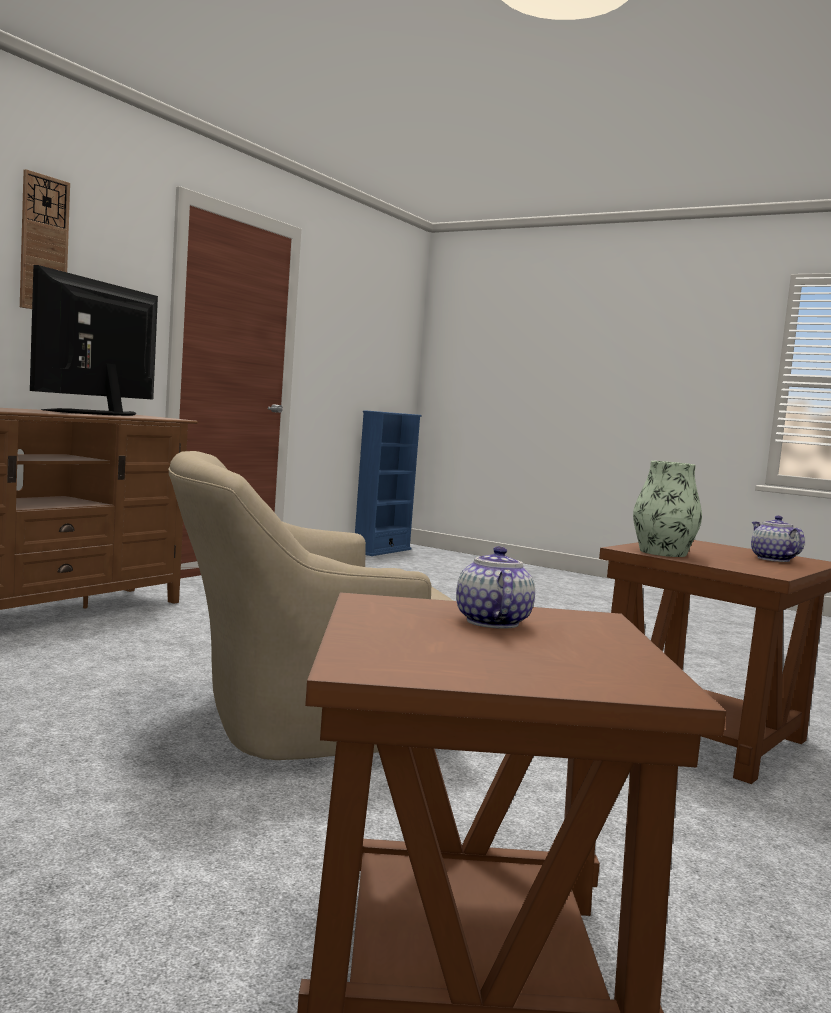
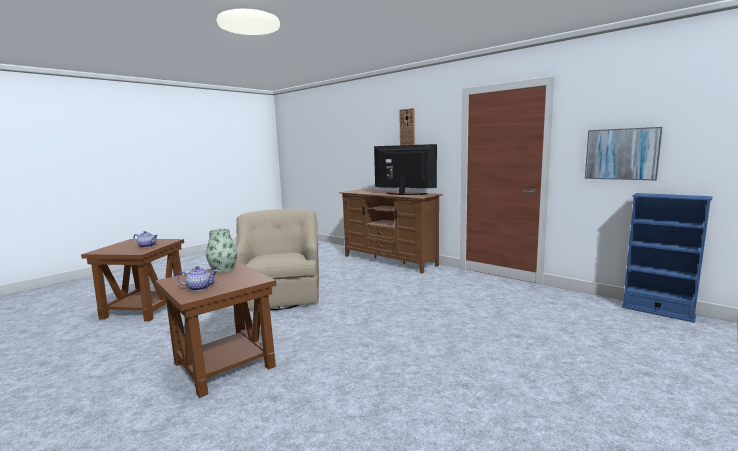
camera: 100 degrees right, 5 degrees up
none -> picture [585,127,662,180]

